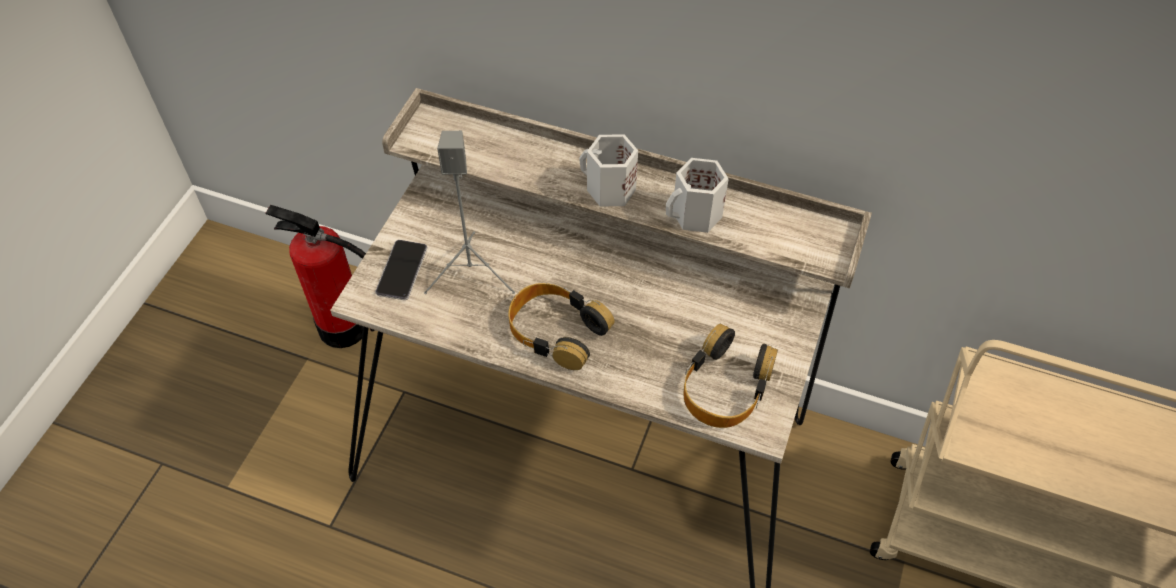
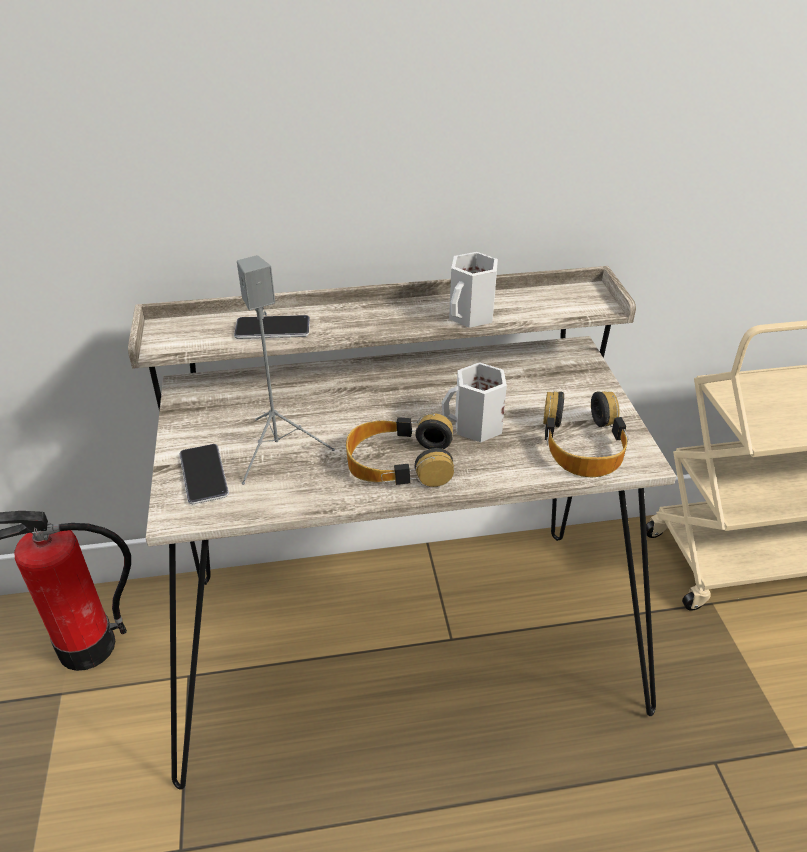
camera: 30 degrees left, 15 degrees down
white mug [579,134,638,207] -> white mug moved to [441,362,507,442]
none -> phone [234,315,310,339]

